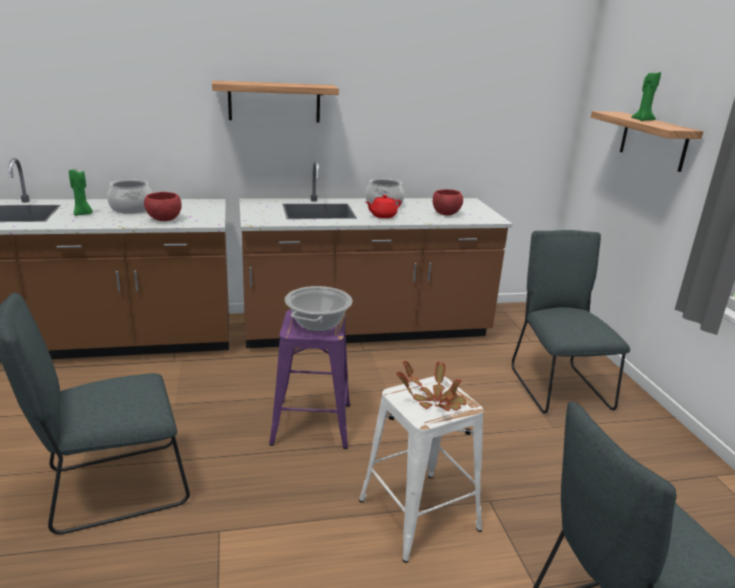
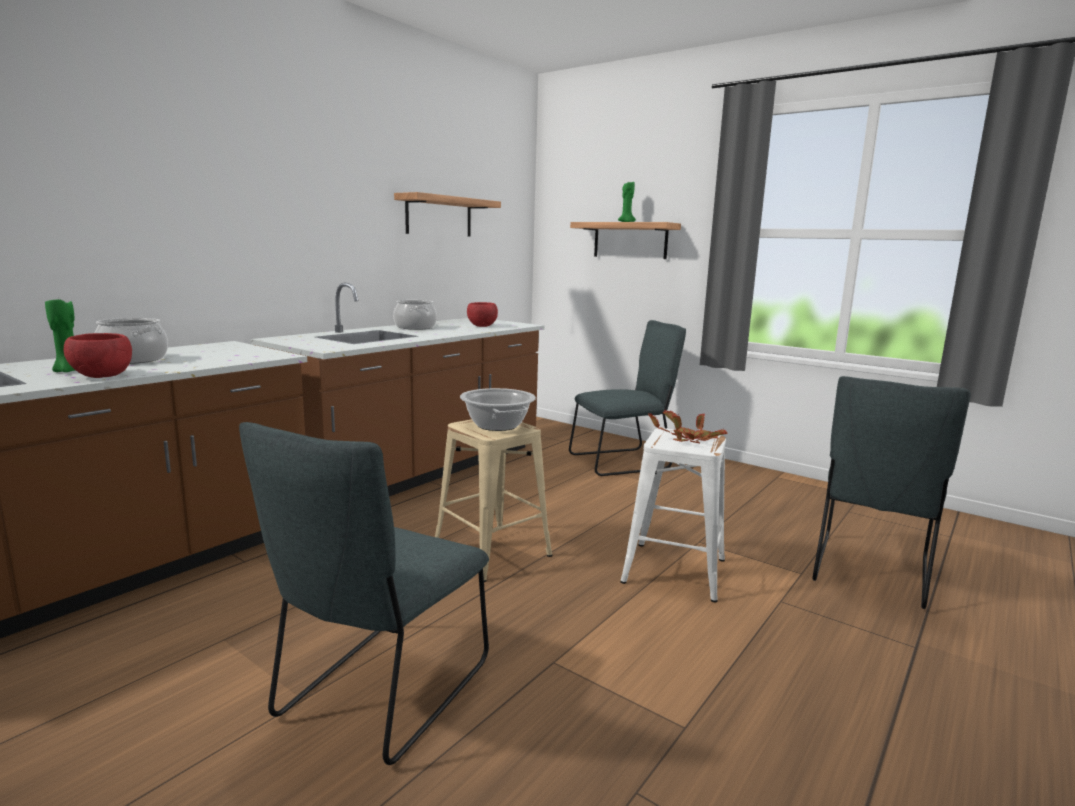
camera: 40 degrees left, 10 degrees down
red bowl [144,192,182,221] -> red bowl moved to [63,333,132,378]
shelf [212,81,339,123] -> shelf moved to [394,192,501,237]
purple stool [269,310,350,449] -> beige stool [435,419,552,582]
red teapot [366,195,401,218] -> none
grey chair [512,230,630,414] -> grey chair turned 120 degrees clockwise [569,320,686,476]

